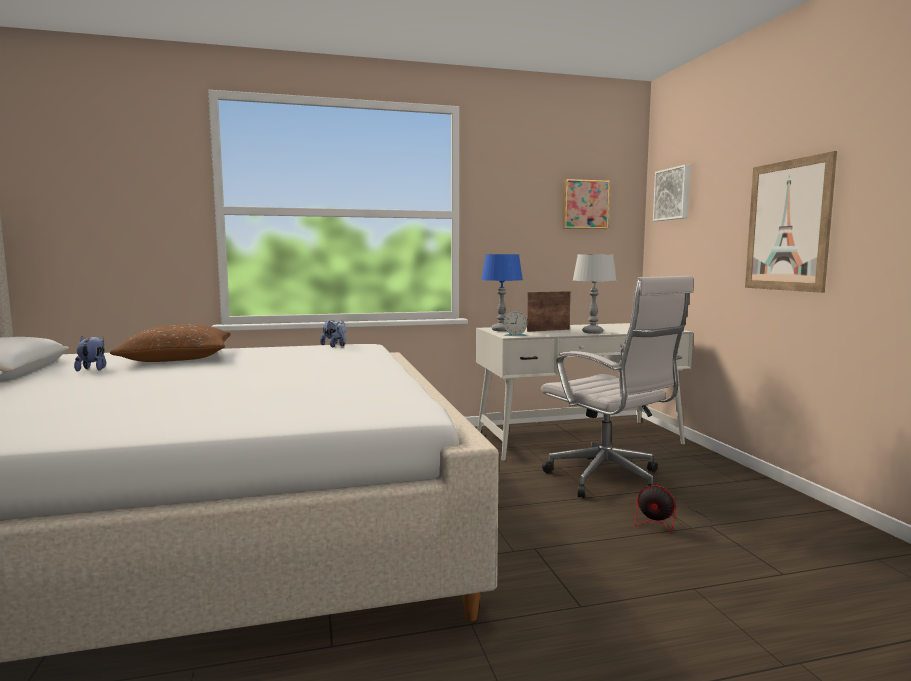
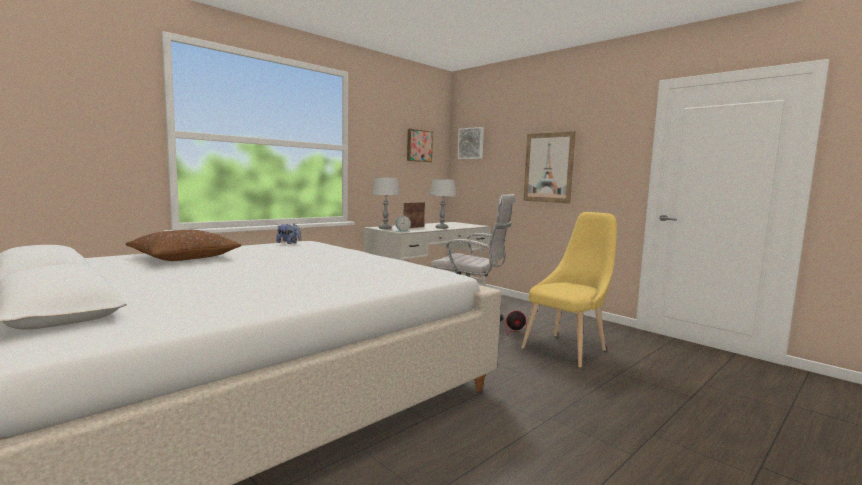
camera: 30 degrees left, 0 degrees up
plush toy [74,336,106,372] -> none
blue table lamp [481,254,523,331] -> grey table lamp [372,177,400,229]
none -> yellow chair [521,212,617,368]

